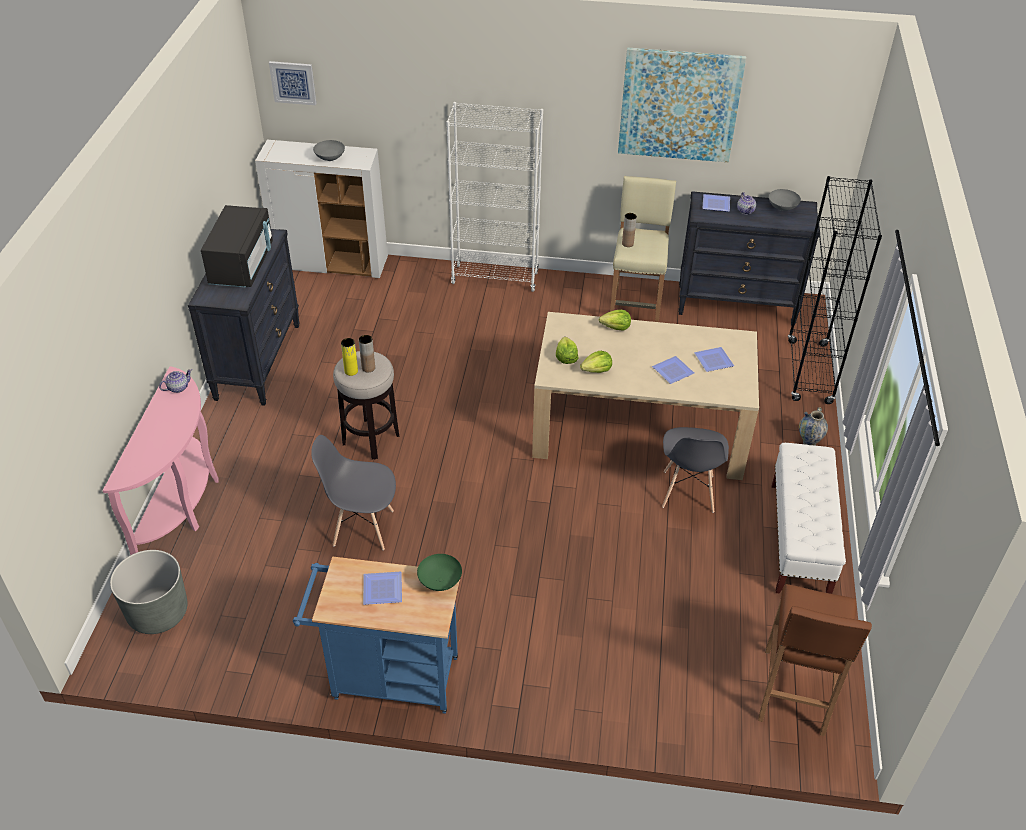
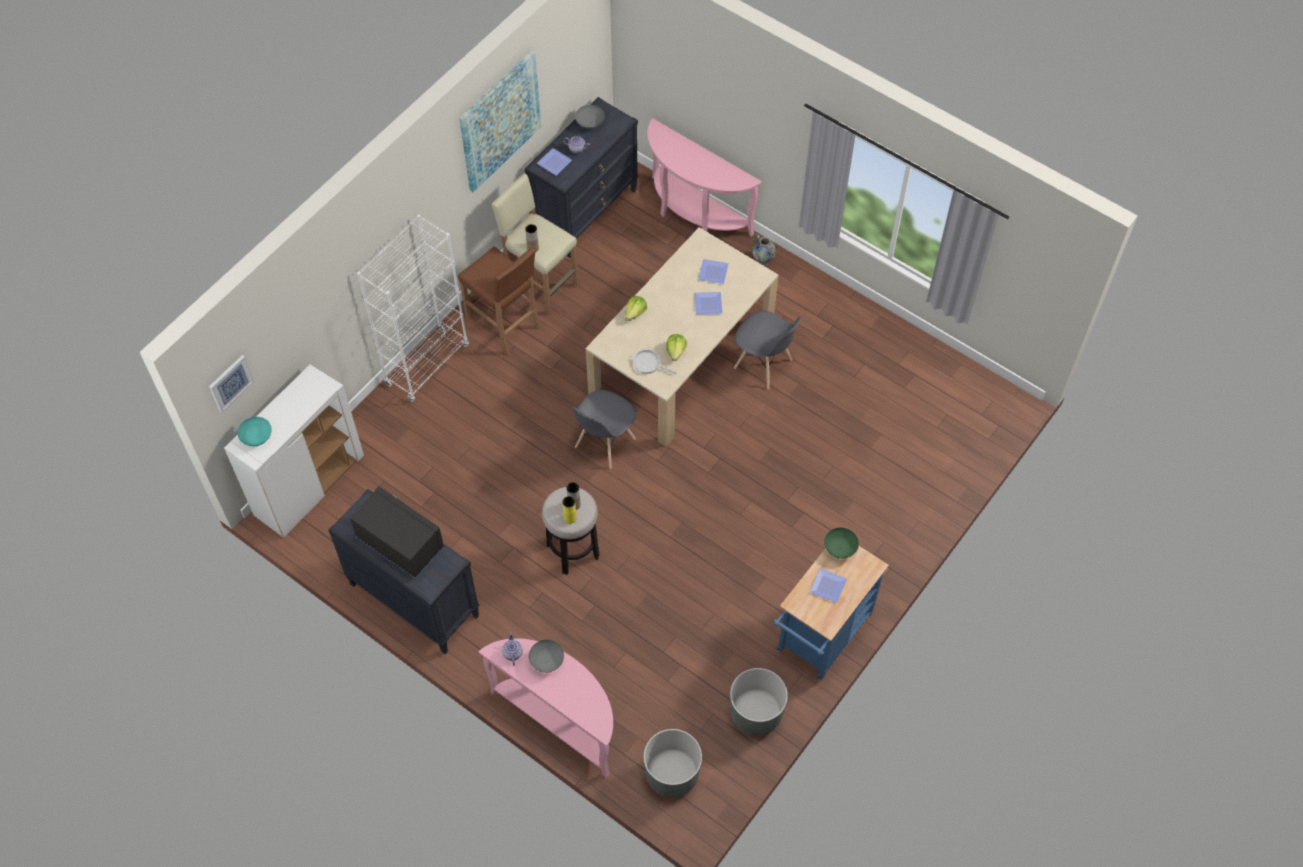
camera: 60 degrees left, 15 degrees up
grey chair [311,435,396,550] -> grey chair moved to [573,390,636,469]
grey bowl [313,140,345,161] -> grey bowl moved to [529,640,564,673]
lettuce [556,337,578,364] -> frying pan [631,349,677,375]
brown stool [758,584,872,736] -> brown stool moved to [458,247,541,355]
white bench [772,443,846,594] -> none
black bookcase [788,176,882,404] -> pink console table [647,118,762,237]
none -> turquoise bowl [237,417,272,446]
none -> grey planter [730,668,788,736]

